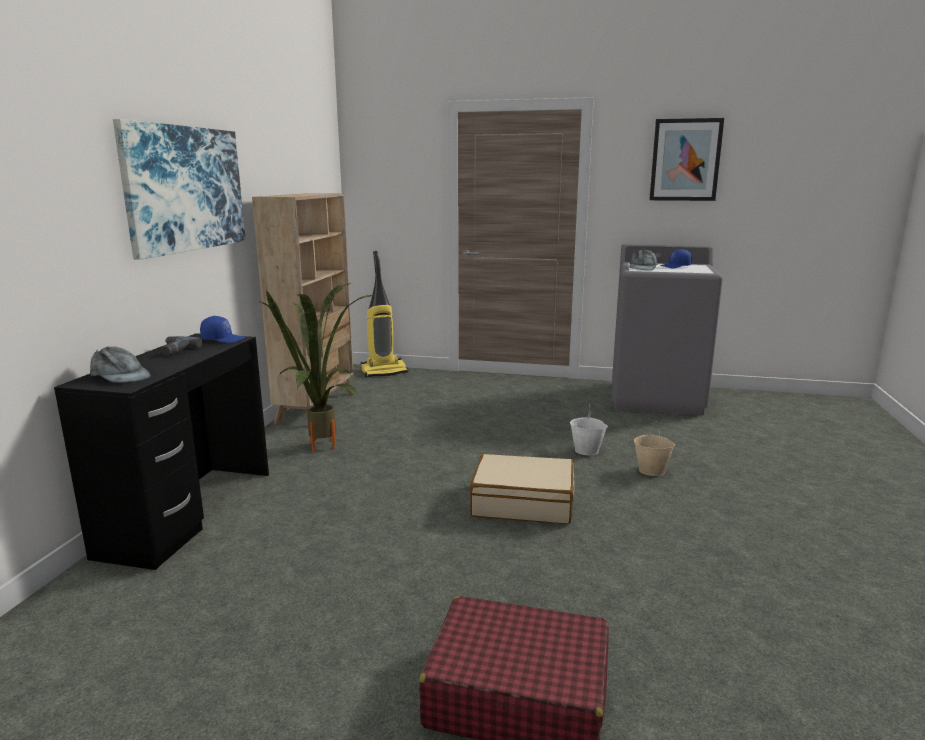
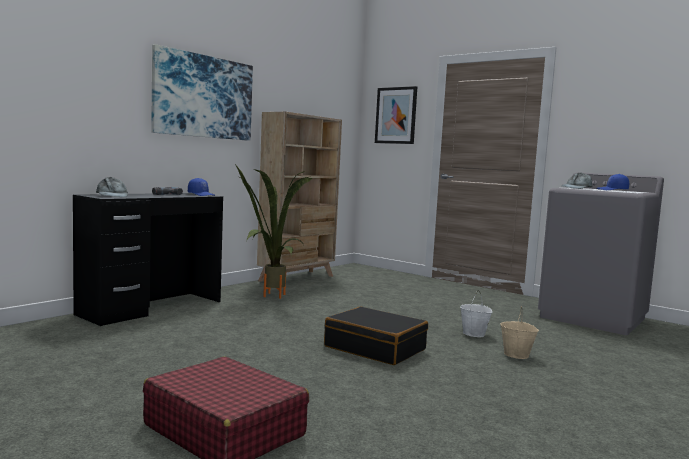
camera: 25 degrees right, 10 degrees down
vacuum cleaner [361,251,408,377] -> none
beige suitcase [470,454,574,524] -> black suitcase [324,307,428,365]
picture [649,118,724,201] -> picture moved to [375,86,417,144]

